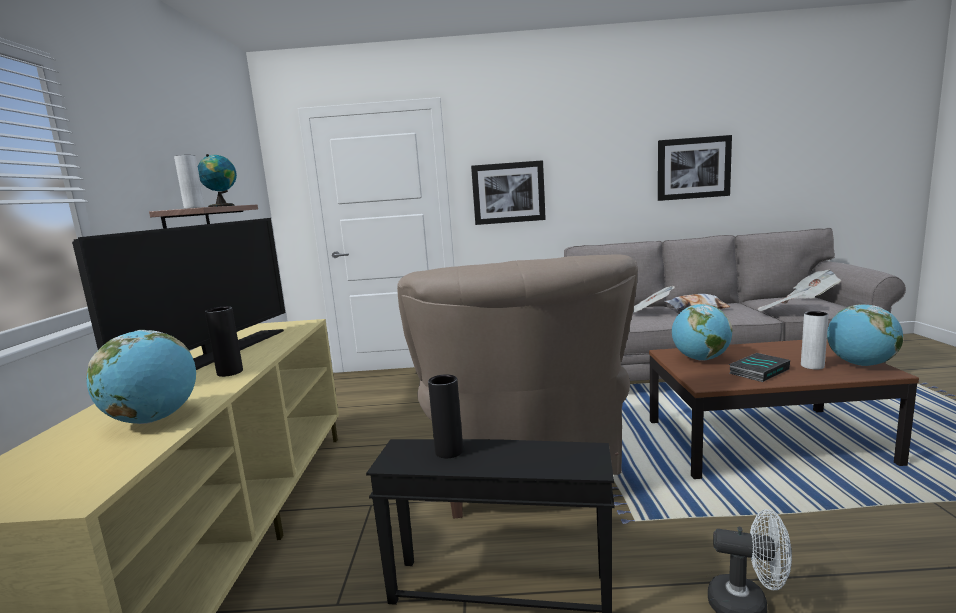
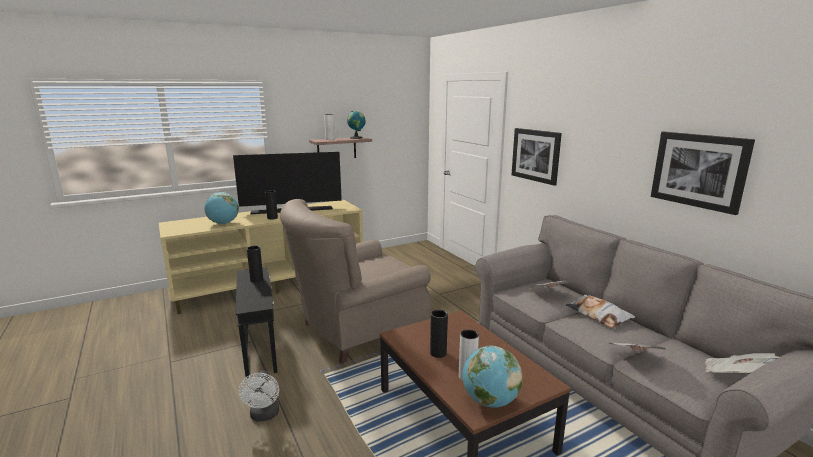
camera: 60 degrees right, 5 degrees up
globe [672,304,732,360] -> none
book [729,353,790,382] -> black vase [430,310,448,358]

